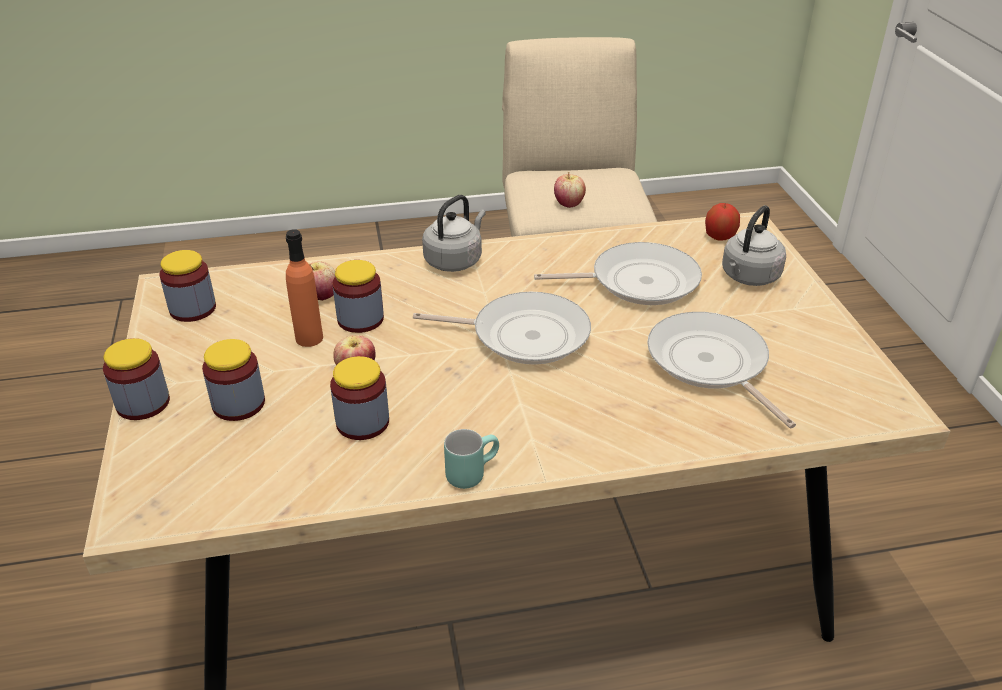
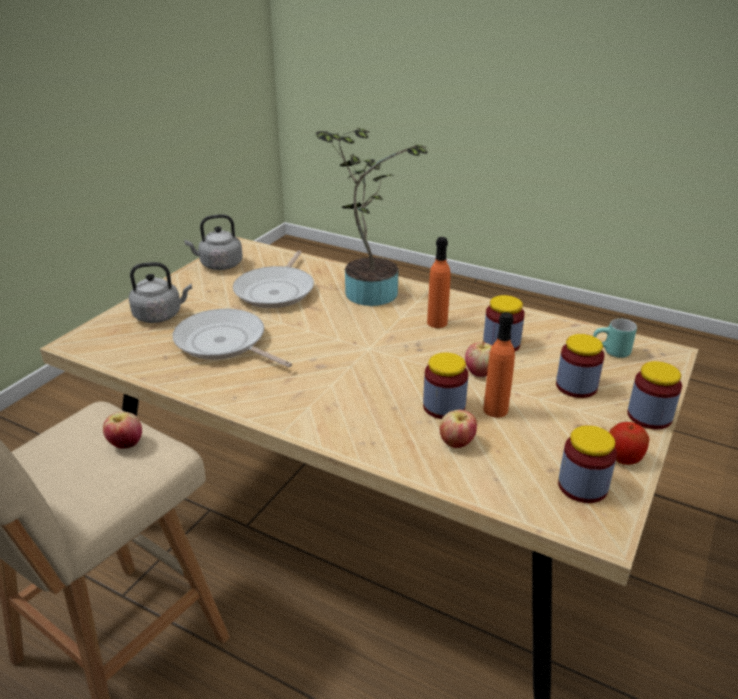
camera: 140 degrees left, 5 degrees down
frying pan [413,292,591,365] -> none
grey kettle [422,195,486,272] -> grey kettle moved to [184,214,243,270]
turquoise mug [444,429,499,489] -> turquoise mug moved to [593,318,637,358]
apple [705,203,740,240] -> apple moved to [609,422,649,465]
none -> potted plant [316,128,428,306]
none -> orange bottle [427,237,451,328]

